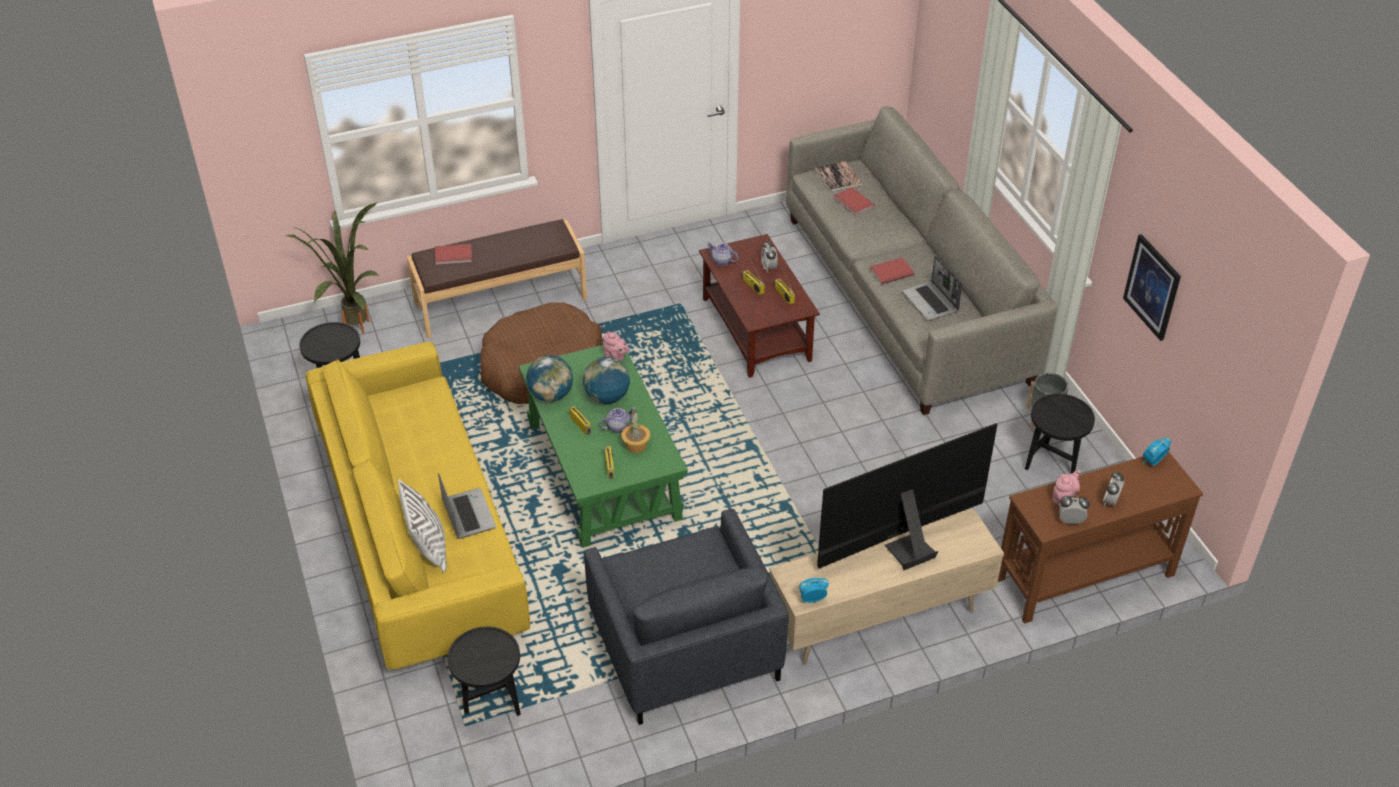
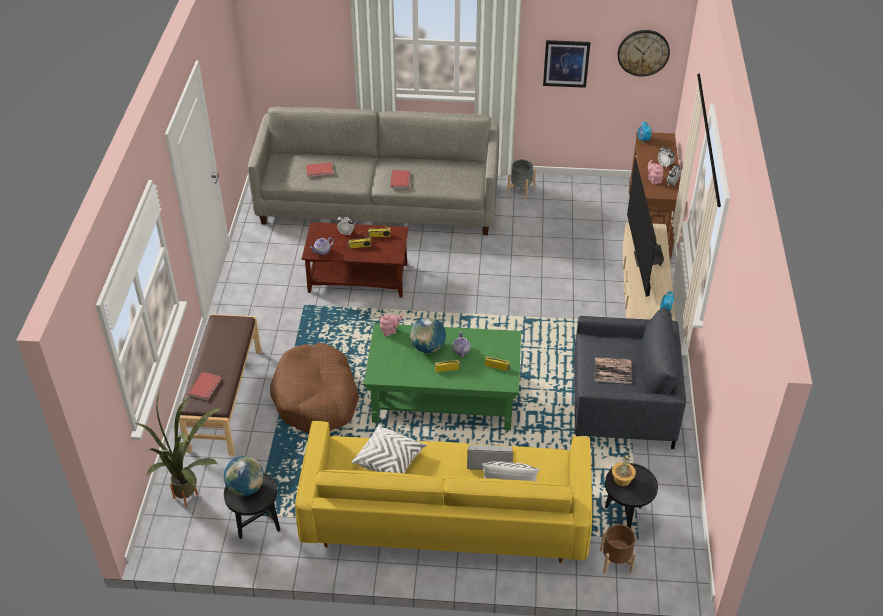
camera: 65 degrees left, 0 degrees up
globe [526,355,573,402] -> globe moved to [224,456,264,496]
potted plant [621,411,650,453] -> potted plant moved to [612,453,636,486]
book [815,161,863,192] -> book moved to [595,357,632,384]
laptop [902,255,962,321] -> none
black side table [1025,394,1095,474] -> none
none -> white pillow [352,424,427,473]
none -> brown planter [600,524,636,574]
none -> wall clock [618,30,670,76]

